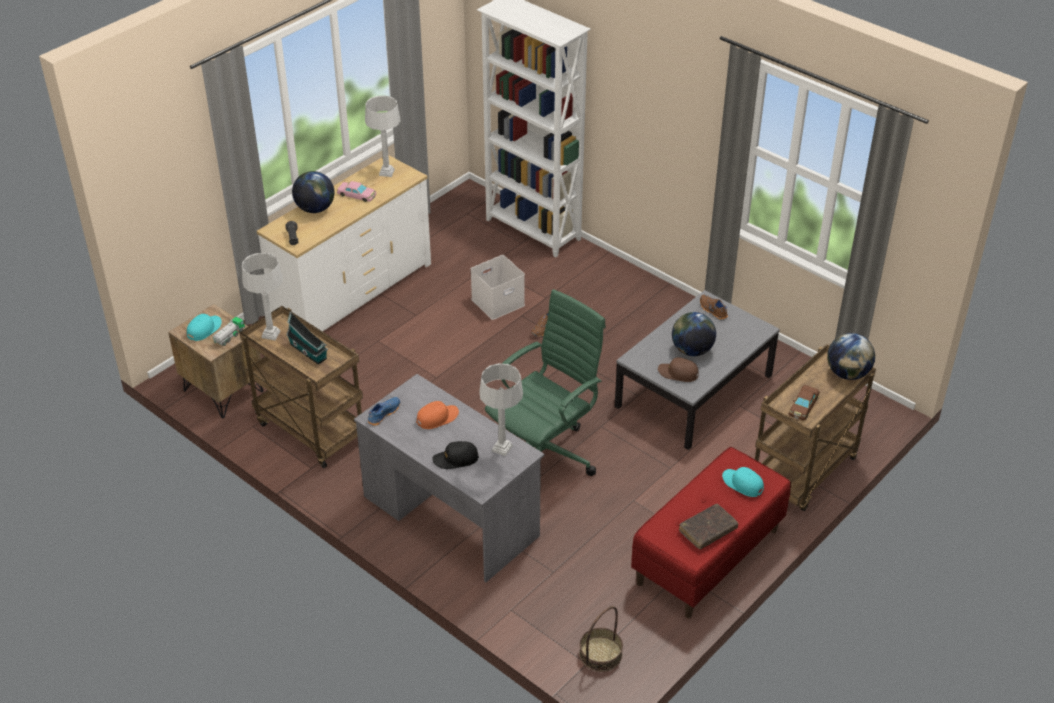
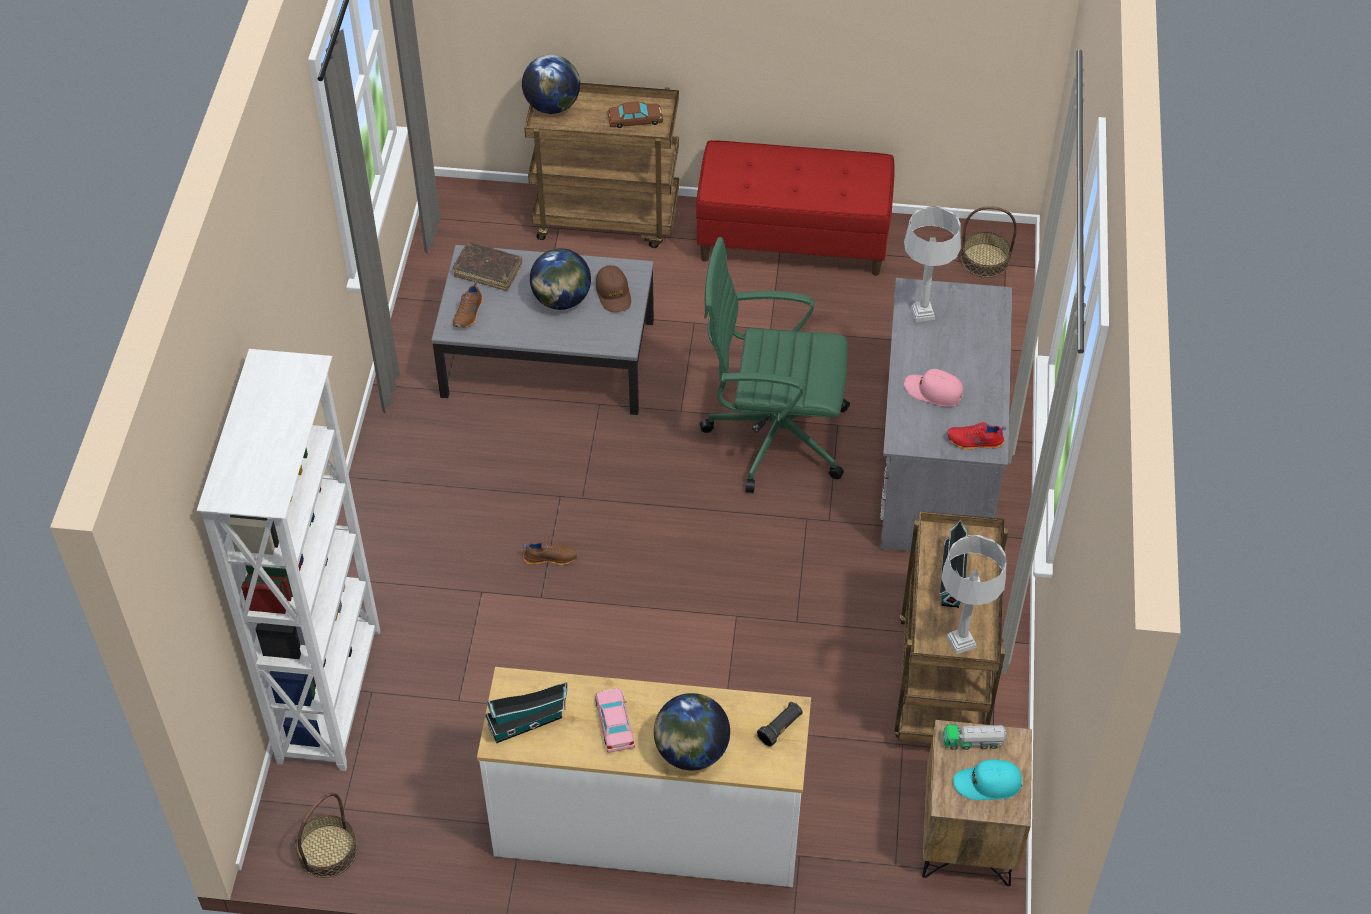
camera: 125 degrees left, 10 degrees up
grey table lamp [365,96,400,177] -> toy house [485,682,568,743]
blue shoe [368,397,400,426] -> red shoe [947,422,1006,450]
orange cap [416,401,459,429] -> pink cap [904,369,963,407]
black cap [432,441,479,469] -> none
white storage box [471,255,525,320] -> none
brown book [679,504,738,550] -> brown book moved to [453,241,522,291]
turquoise cap [722,467,764,497] -> none
none -> basket [295,793,357,878]

